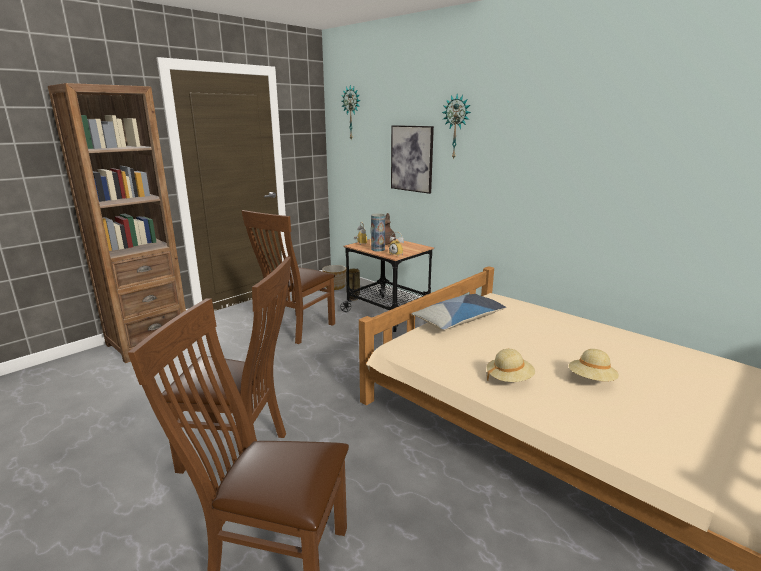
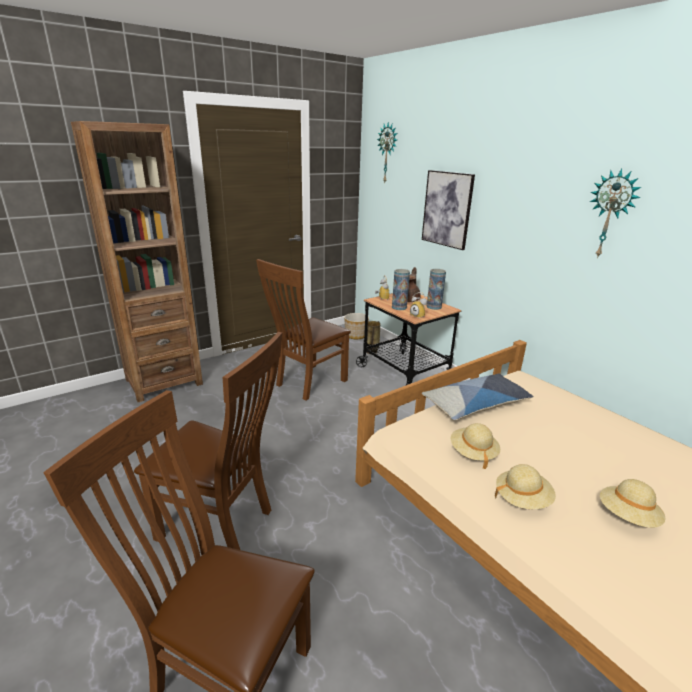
camera: 10 degrees right, 5 degrees up
wall clock [442,94,471,160] -> wall clock moved to [590,168,641,258]
none -> vase [427,269,446,310]
none -> beige hat [450,423,500,469]

